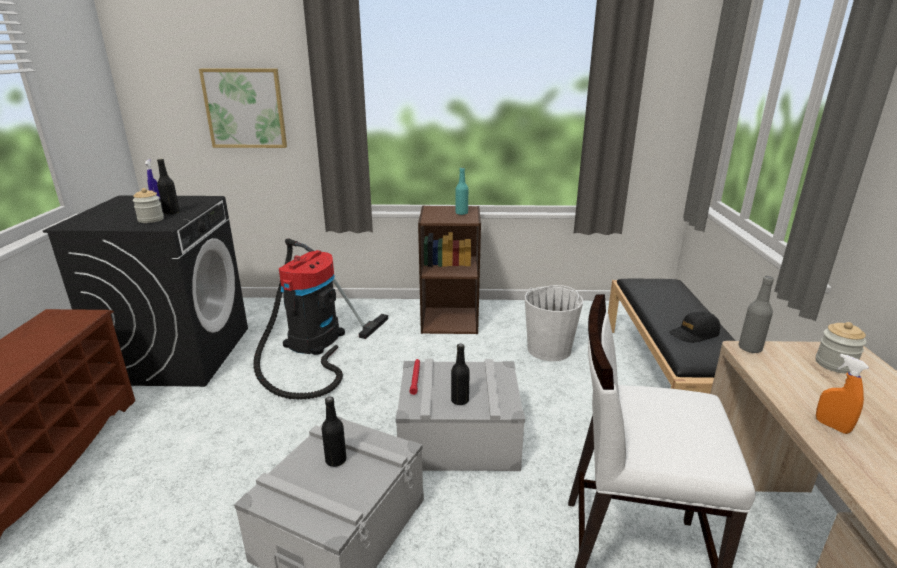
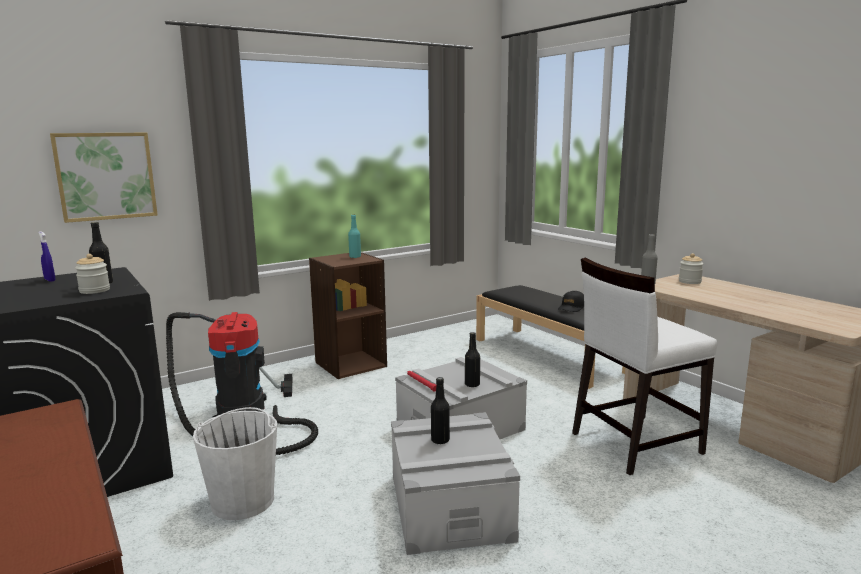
camera: 35 degrees left, 10 degrees down
white bucket [525,285,584,361] -> white bucket moved to [193,407,277,520]
orange spray bottle [816,354,869,434] -> none

